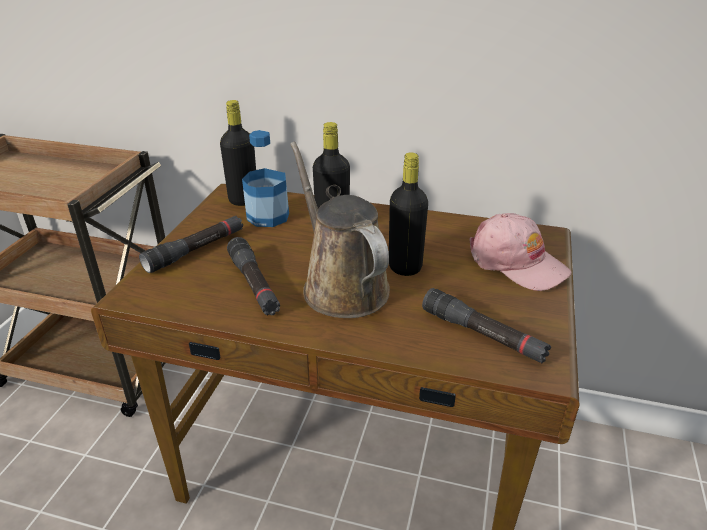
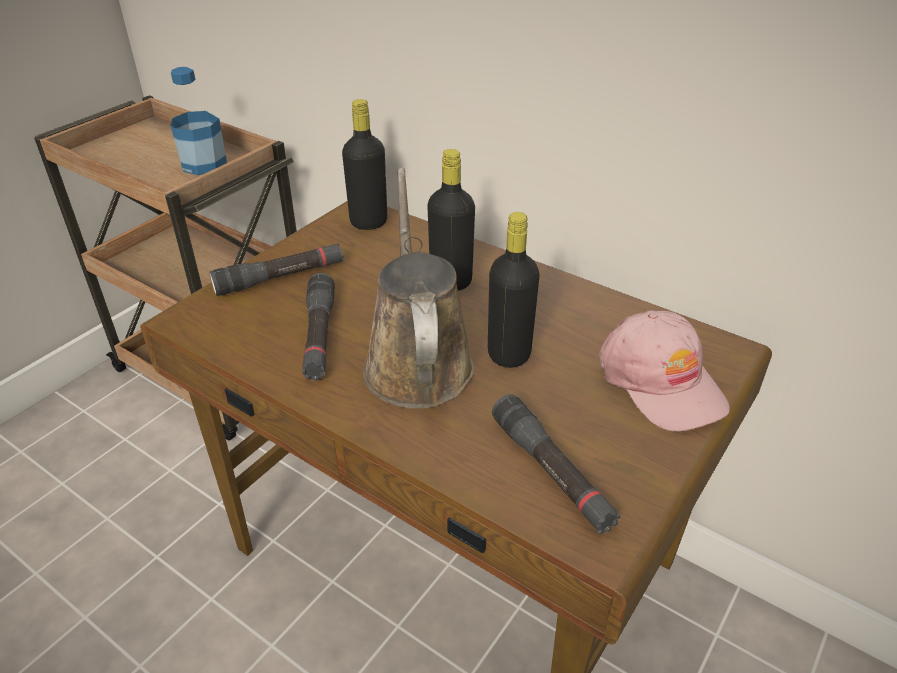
camera: 20 degrees right, 5 degrees up
bottle [242,130,289,227] -> bottle moved to [171,67,227,175]

